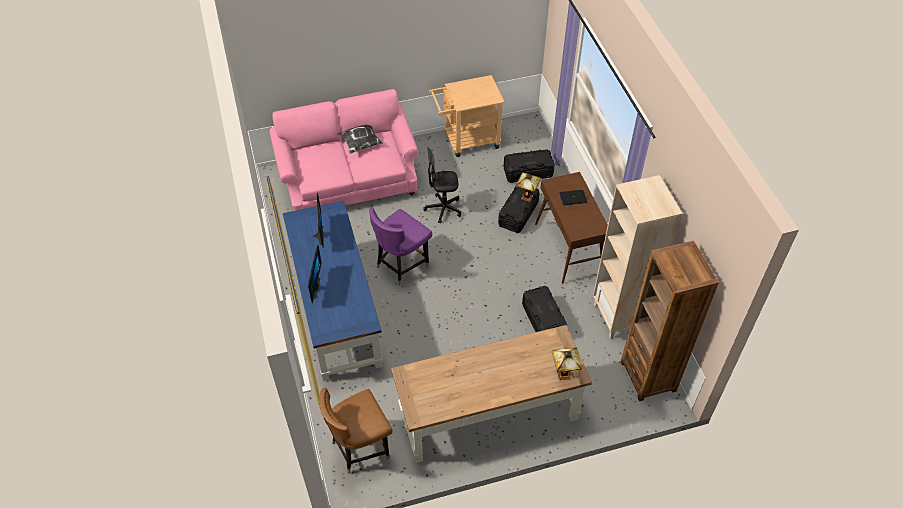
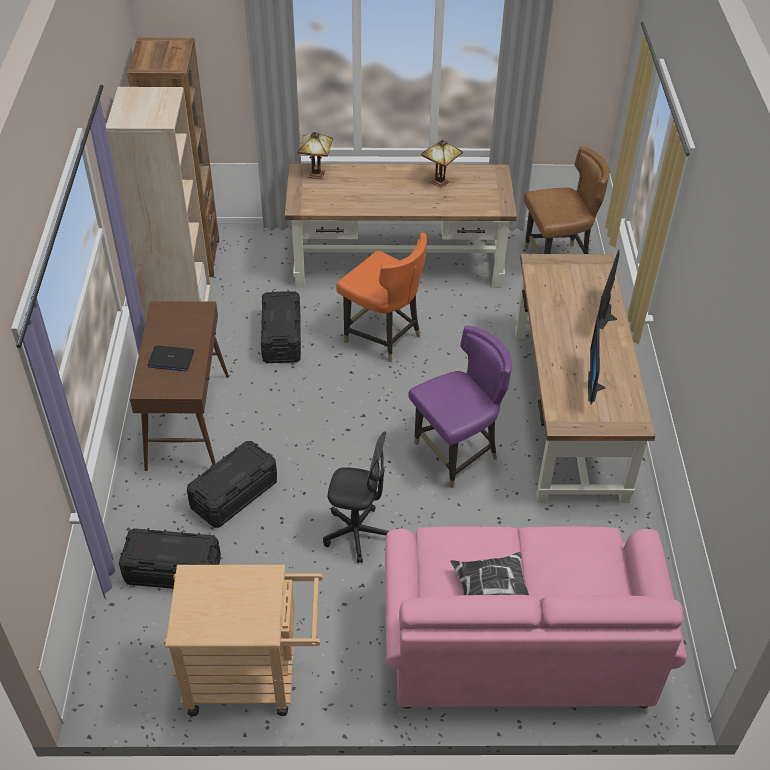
camera: 165 degrees left, 5 degrees down
blue desk [283,201,382,381] -> brown desk [515,254,655,503]
table lamp [515,172,541,202] -> table lamp moved to [421,140,463,188]
none -> orange chair [336,233,427,362]

